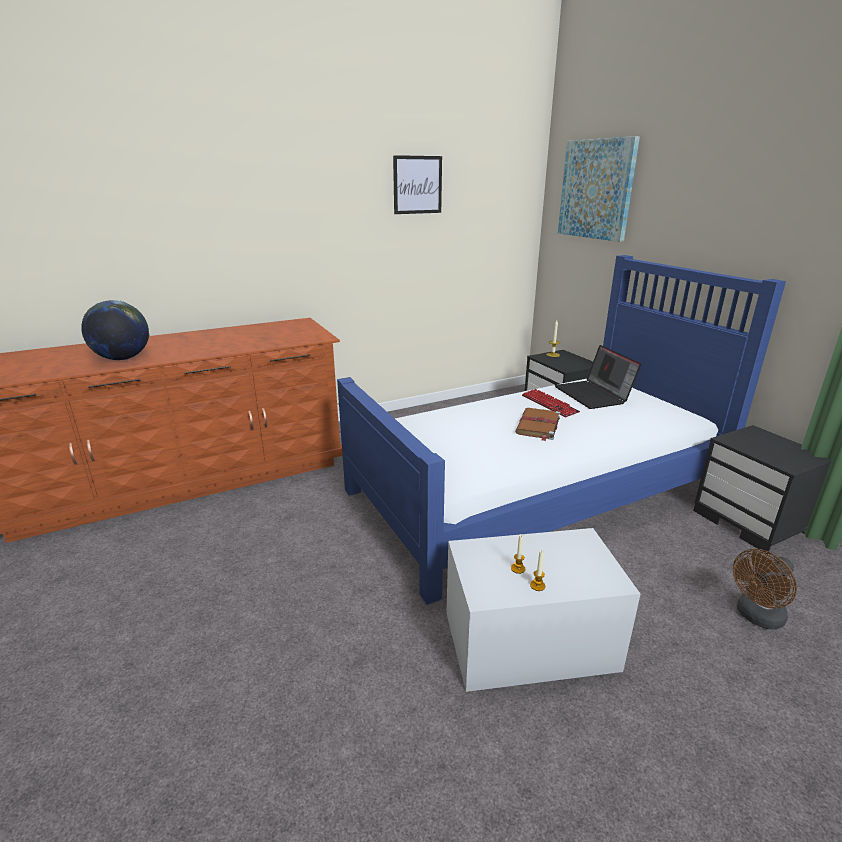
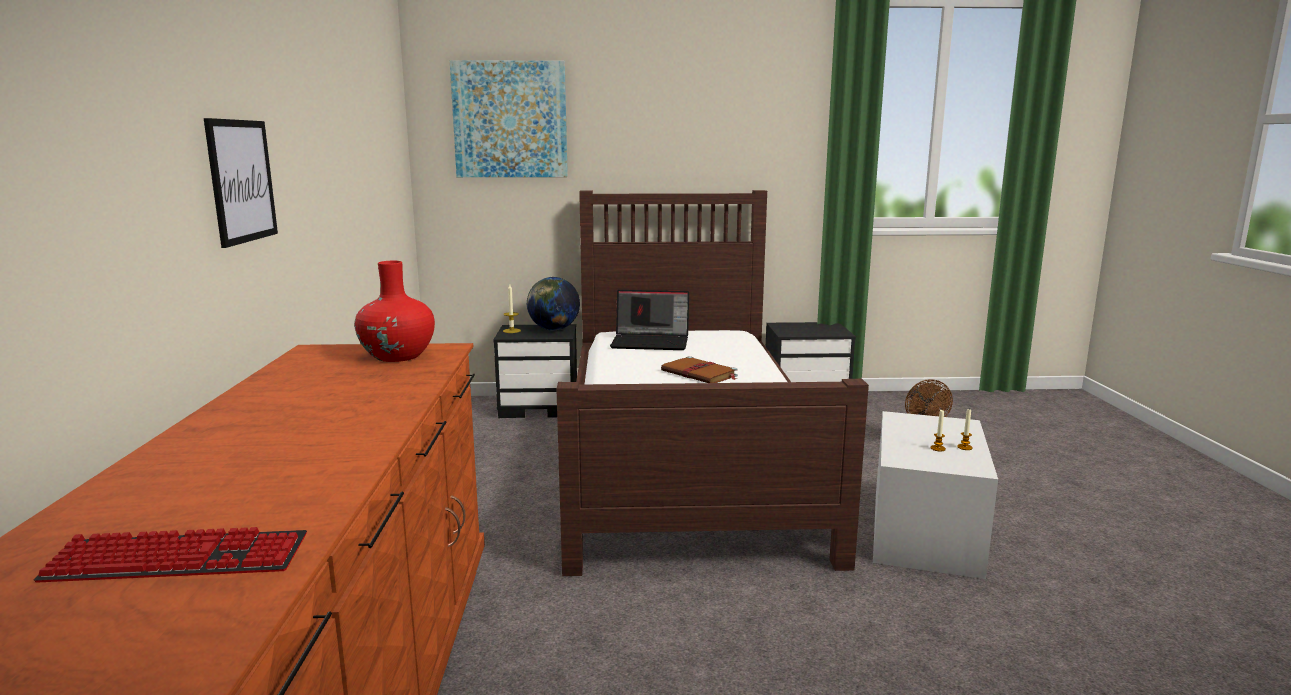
camera: 65 degrees left, 10 degrees down
globe [81,300,149,360] -> globe moved to [527,277,580,331]
blue bed [337,255,786,605] -> brown bed [556,190,869,576]
picture [393,155,442,214] -> picture moved to [204,118,278,248]
keyboard [522,389,580,417] -> keyboard moved to [33,527,307,583]
none -> red vase [354,261,435,362]

